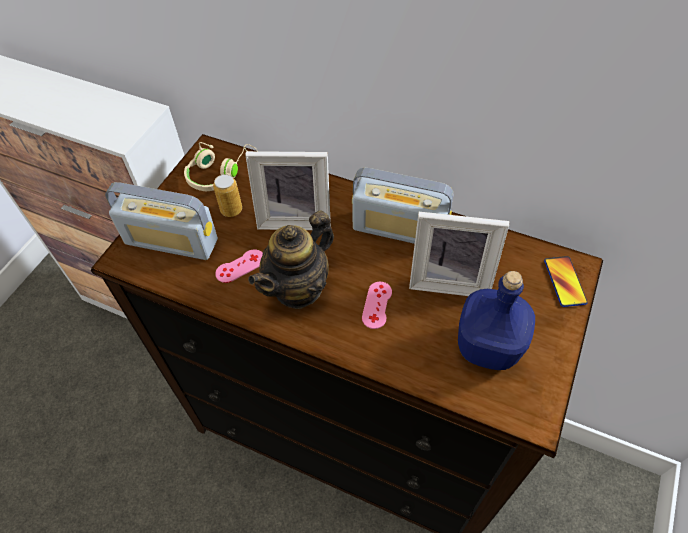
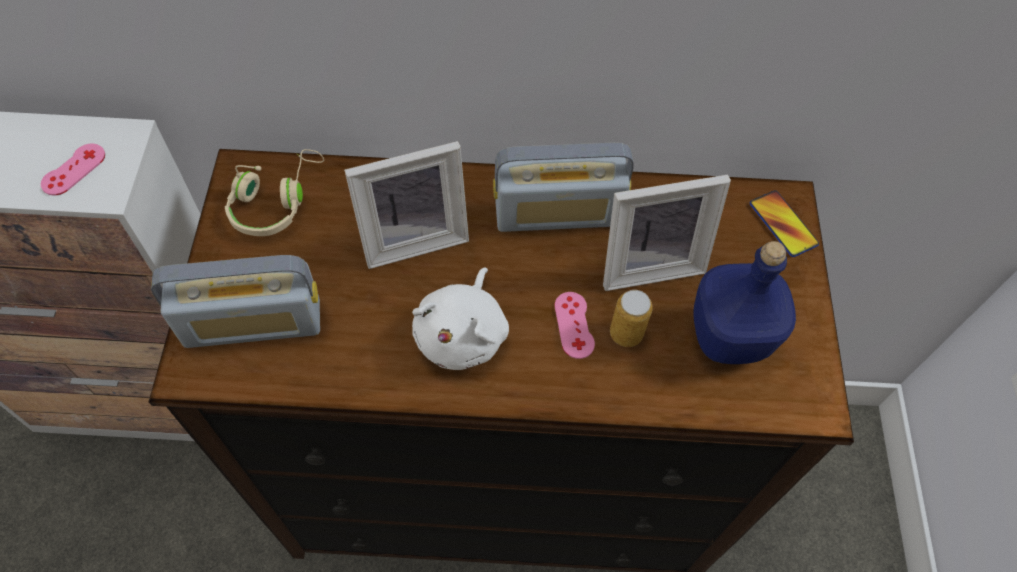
camera: 25 degrees left, 5 degrees up
can [213,174,242,217] -> can moved to [610,290,653,347]
pink game controller [215,249,263,283] -> pink game controller moved to [41,144,105,195]
teapot [248,211,334,309] -> white plush toy [412,268,509,370]

